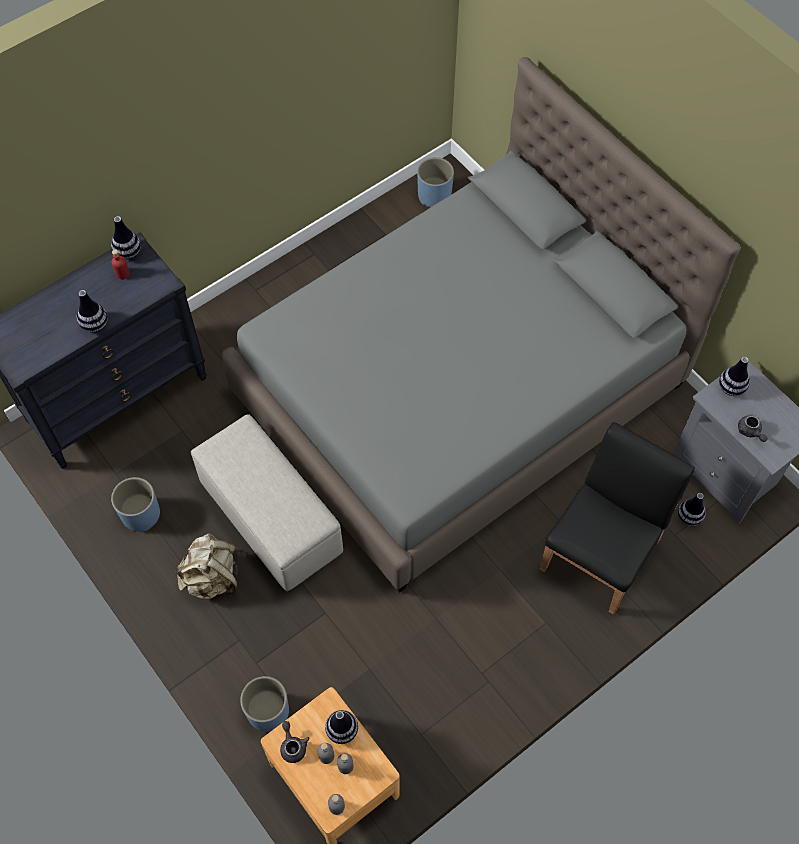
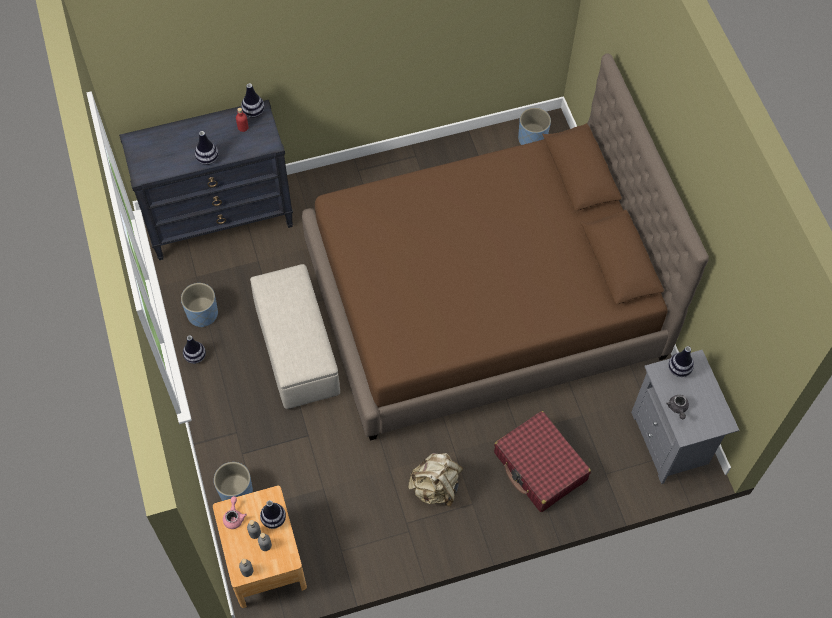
camera: 20 degrees right, 0 degrees up
beige backpack [175,533,238,600] -> beige backpack moved to [408,453,464,506]
grey bed [222,57,741,593] -> brown bed [302,53,709,441]
grey teapot [280,721,310,763] -> pink teapot [223,496,247,529]
black chair [540,422,695,615] -> red suitcase [494,411,591,512]
vase [677,493,706,526] -> vase moved to [183,335,206,364]

